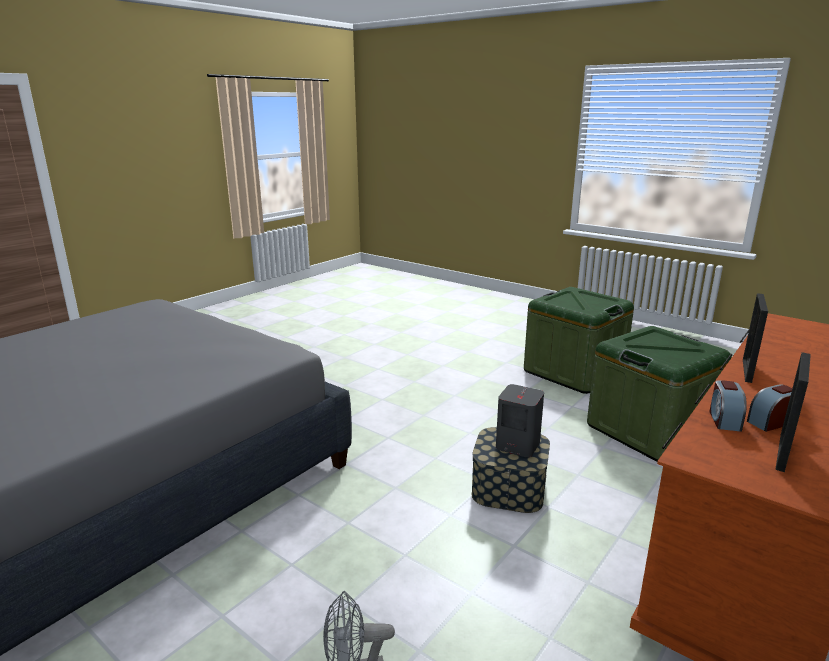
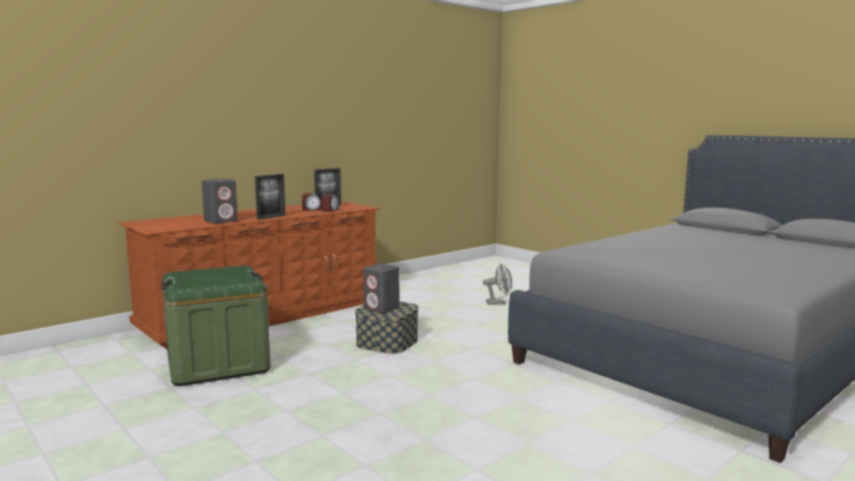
camera: 170 degrees left, 10 degrees down
green storage box [524,287,634,394] -> none
none -> grey speaker [202,179,238,224]

